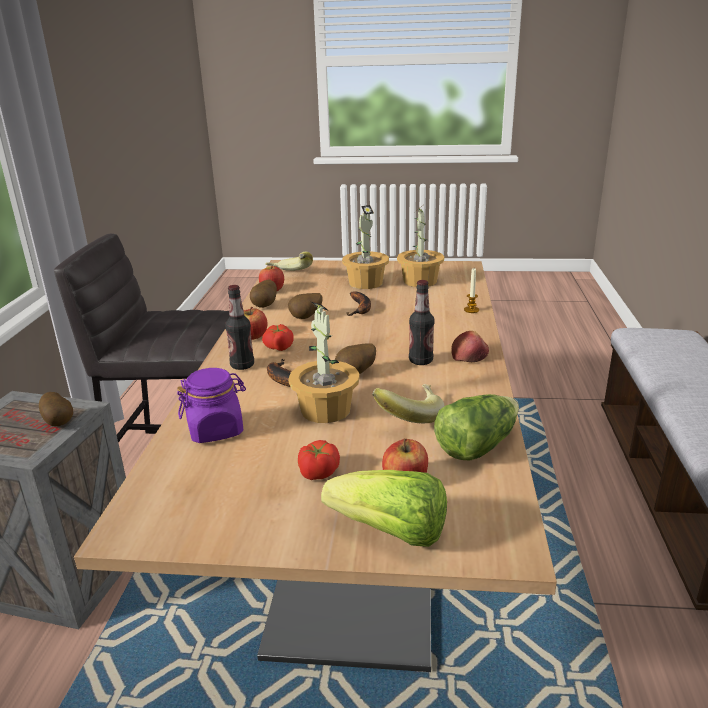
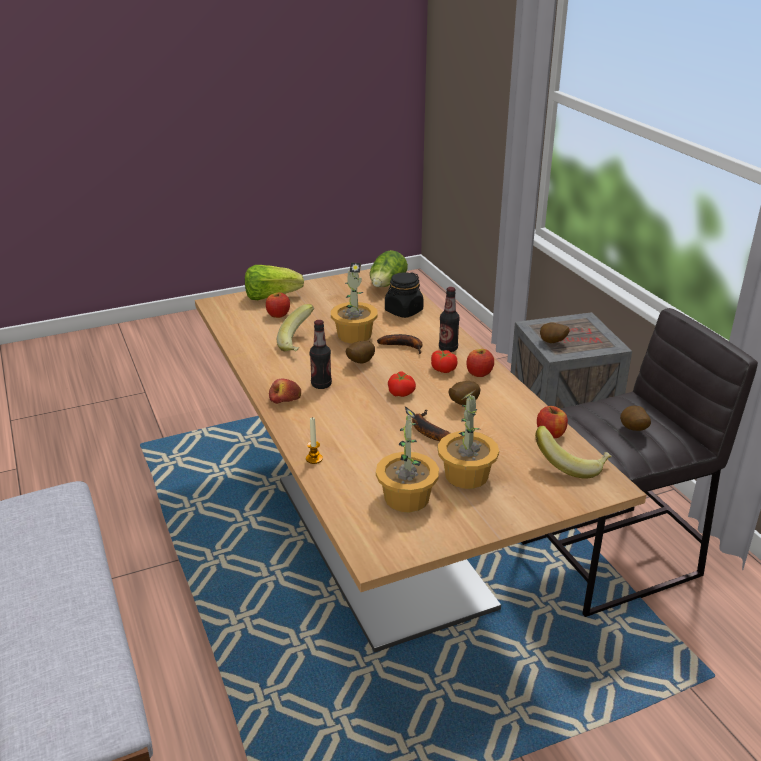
camera: 150 degrees right, 5 degrees up
purple jar [177,368,246,443] -> black jar [385,272,424,318]
potato [250,280,277,308] -> potato moved to [620,406,651,431]
tomato [298,440,340,480] -> tomato moved to [388,372,416,397]
lettuce [434,394,519,461] -> lettuce moved to [370,250,408,287]

